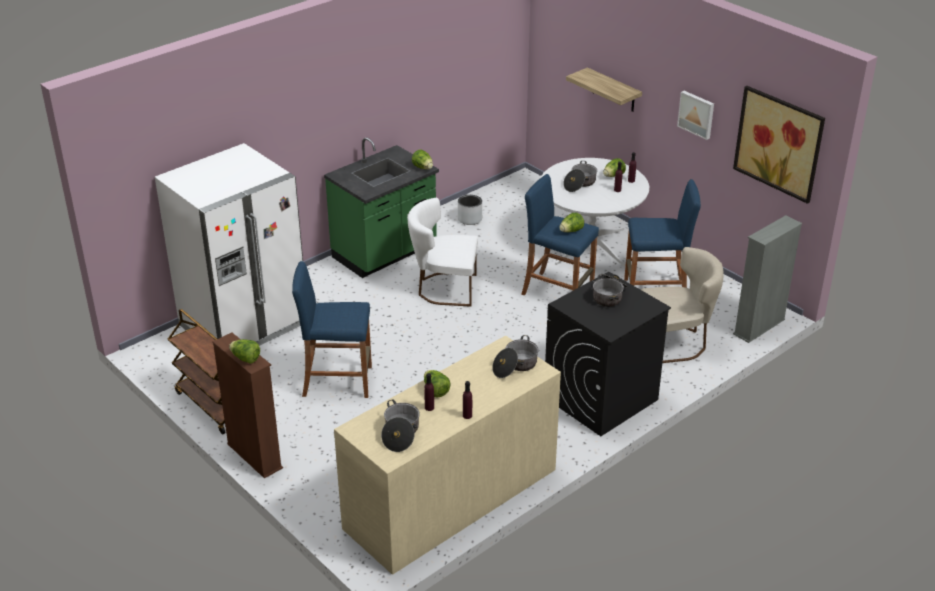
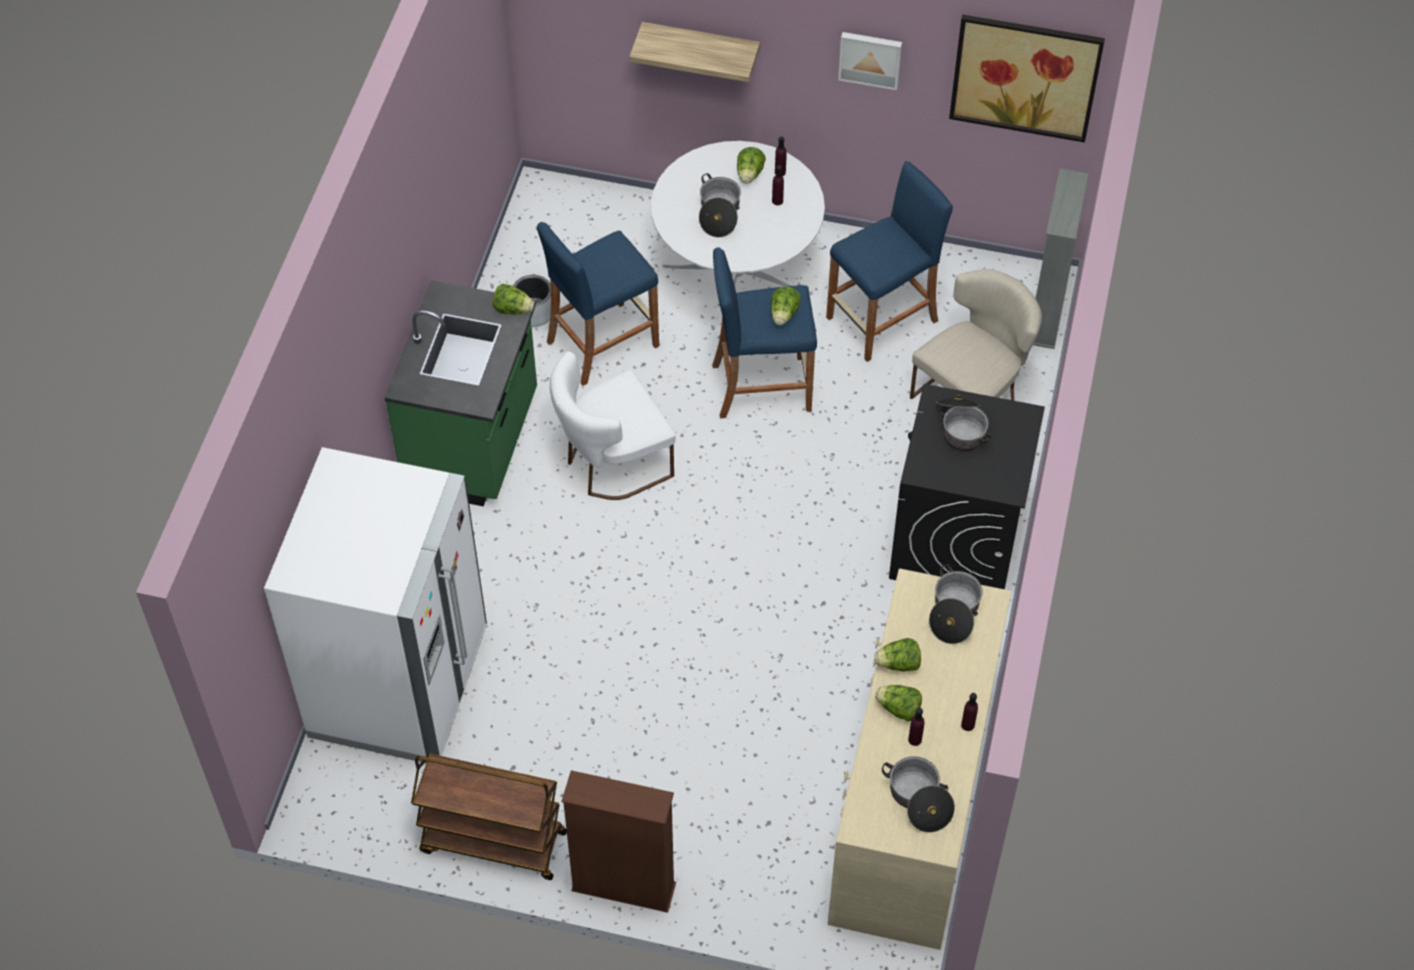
camera: 35 degrees left, 20 degrees up
lettuce [229,339,260,364] -> lettuce moved to [874,638,921,672]
blue stool [292,261,372,398] -> blue stool moved to [537,222,659,386]

